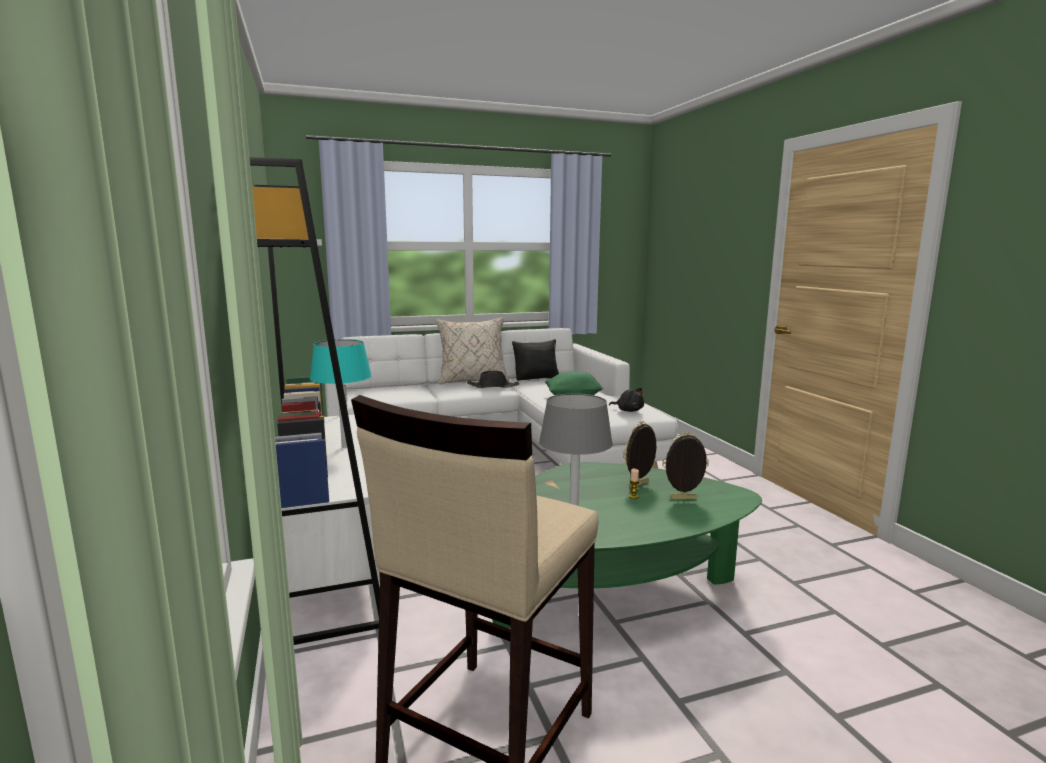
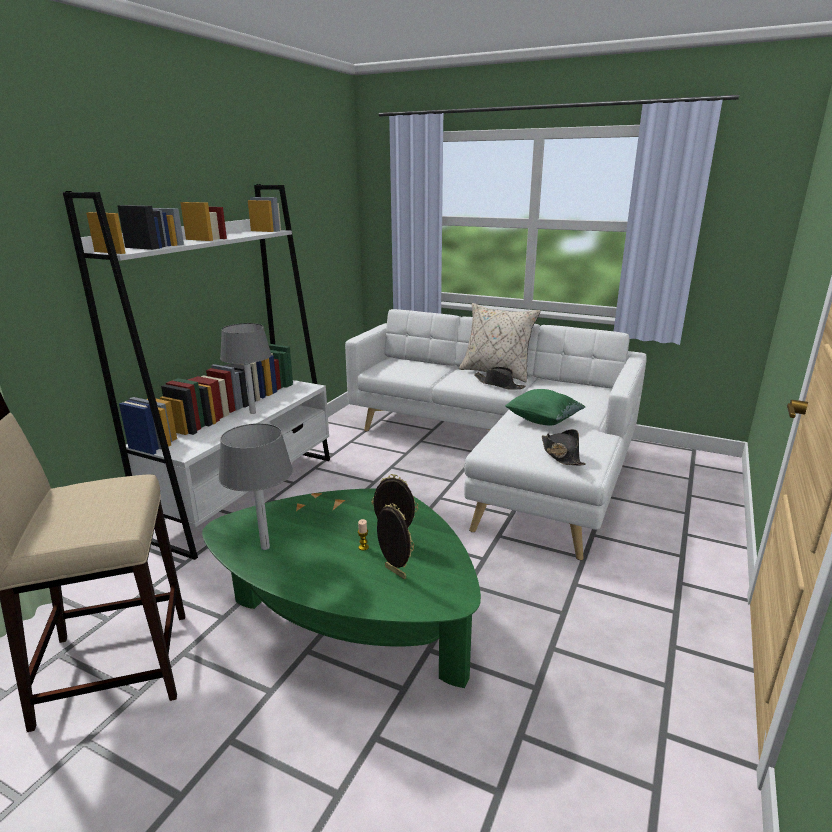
camera: 45 degrees right, 10 degrees up
turquoise table lamp [310,339,372,448] -> grey table lamp [220,323,272,414]
black pillow [512,339,559,381] -> none
black plush toy [609,388,644,412] -> black hat [542,429,586,465]

